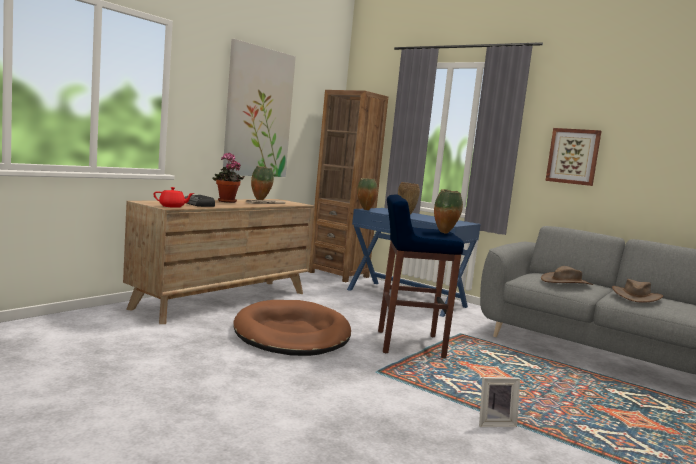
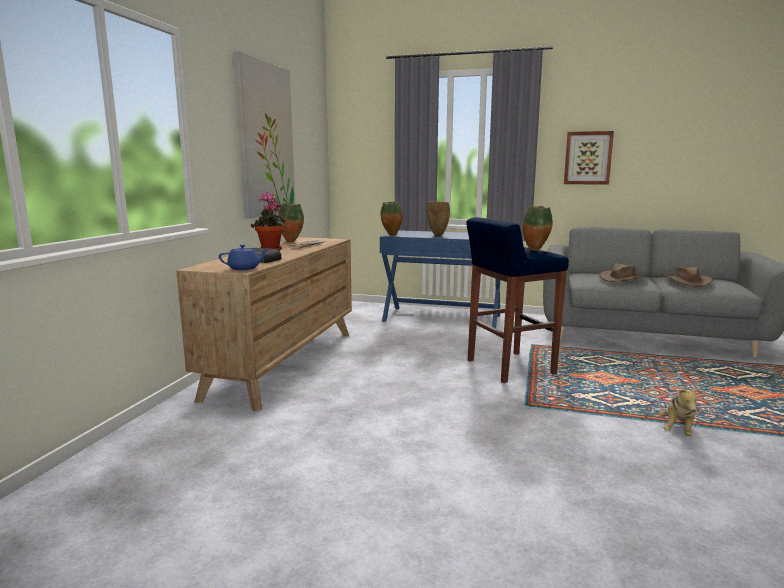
camera: 20 degrees left, 5 degrees up
red teapot [153,187,195,208] -> blue teapot [219,244,269,270]
brown dog bed [233,300,351,356] -> none
brown bookcase [309,90,388,282] -> none
picture frame [479,377,520,427] -> plush toy [659,387,699,436]

